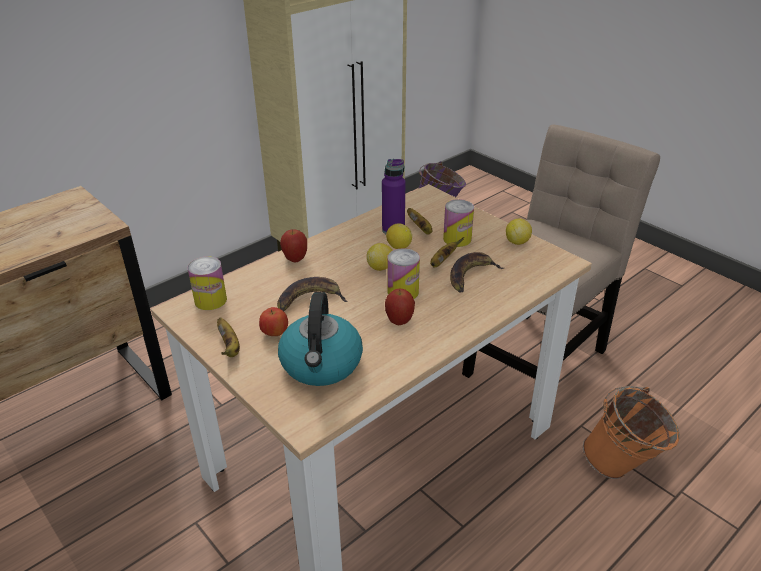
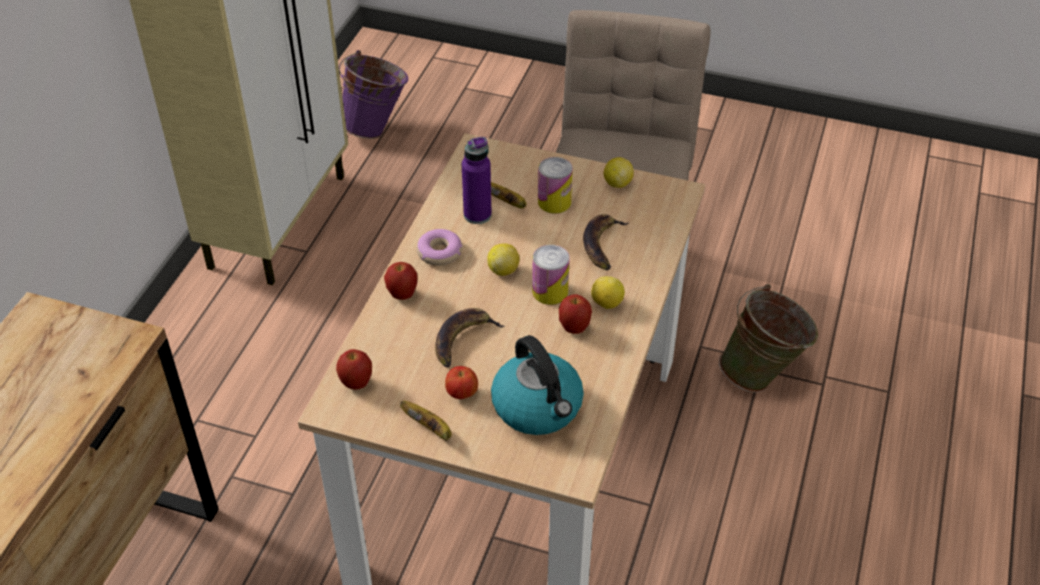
camera: 30 degrees left, 10 degrees up
can [187,256,227,310] -> apple [336,349,372,390]
lemon [386,223,412,249] -> lemon moved to [591,276,625,309]
banana [430,237,464,267] -> none
orange bucket [583,386,679,479] -> green bucket [719,284,818,392]
none -> donut [417,229,463,266]

